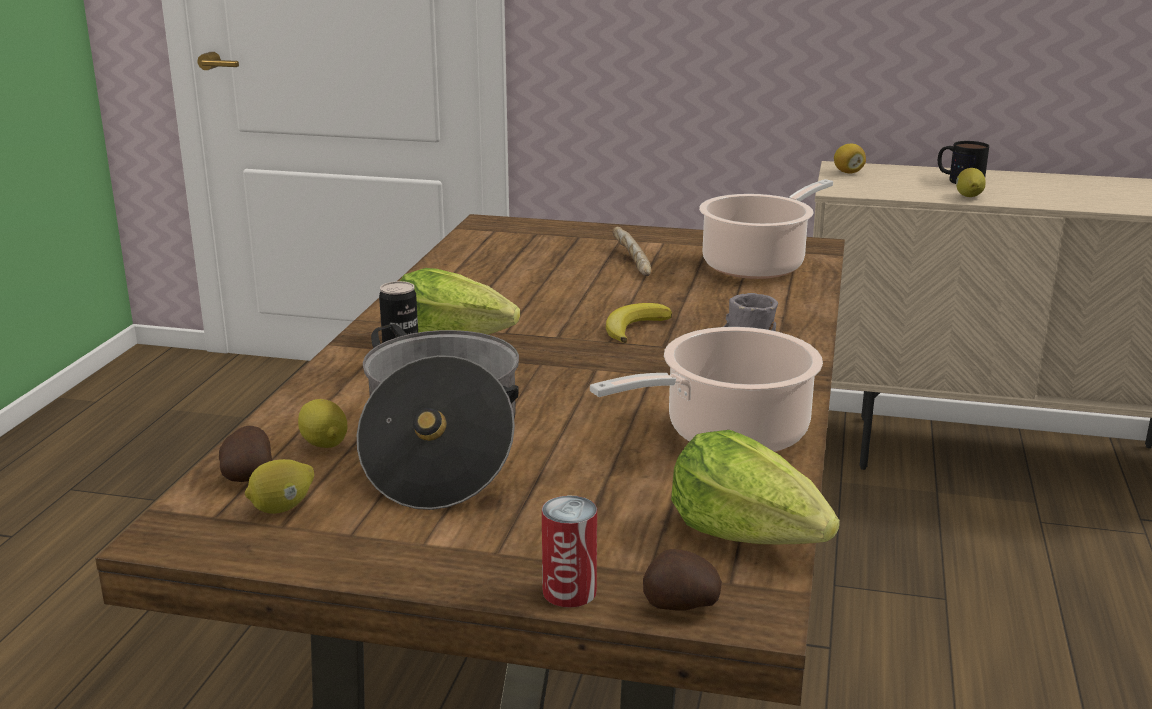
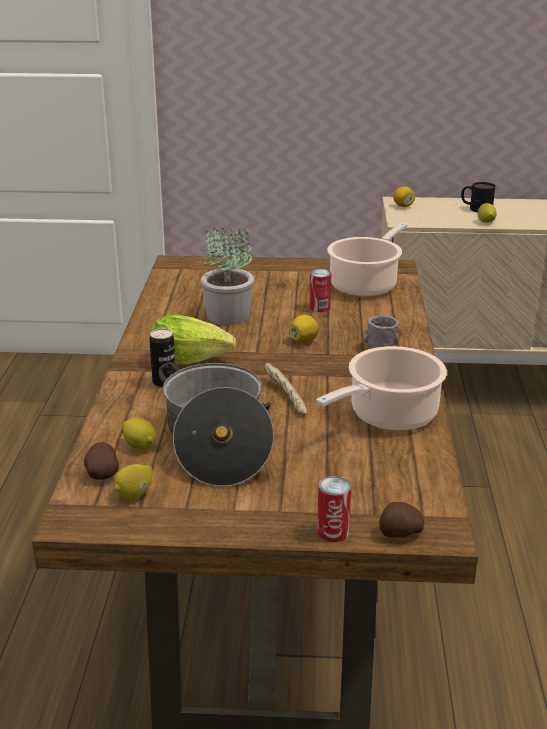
camera: 10 degrees left, 5 degrees up
banana [606,303,672,343] -> lemon [289,315,319,343]
bread [612,227,651,276] -> bread moved to [264,363,307,416]
lettuce [671,430,840,544] -> none
none -> potted plant [201,227,254,325]
none -> can [309,269,331,312]

